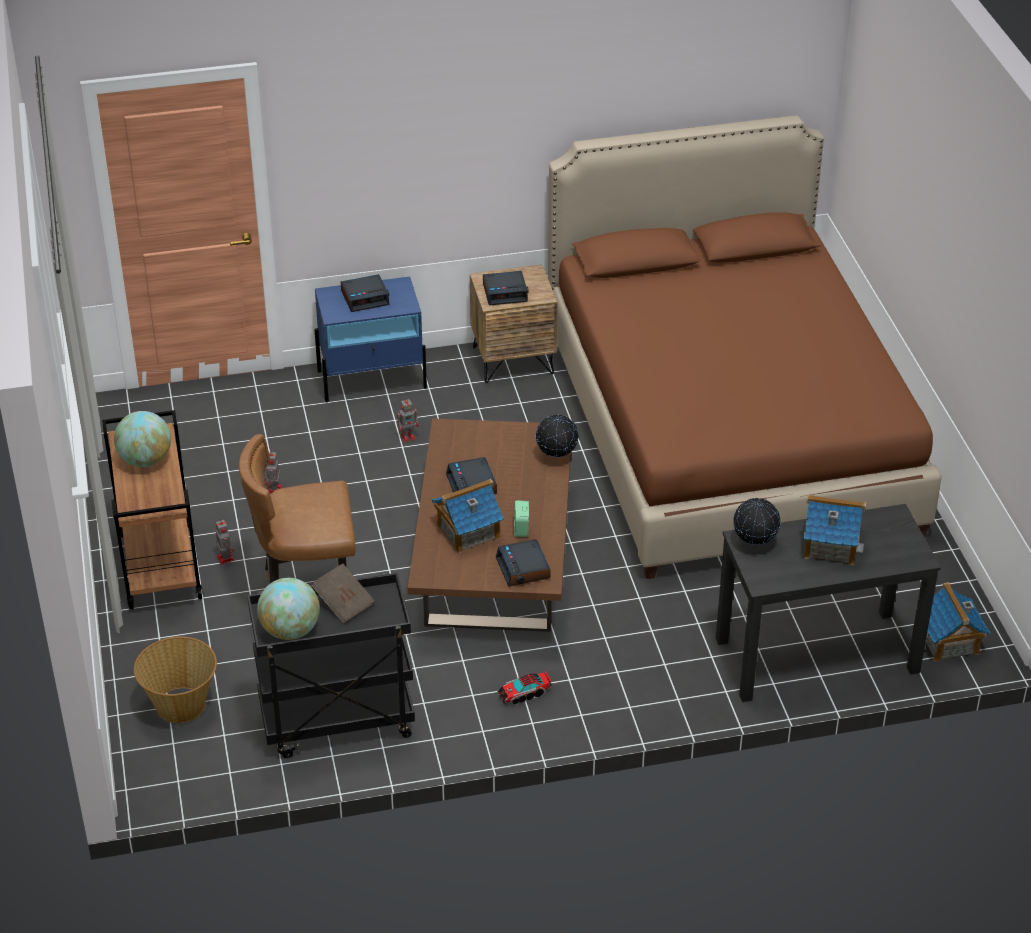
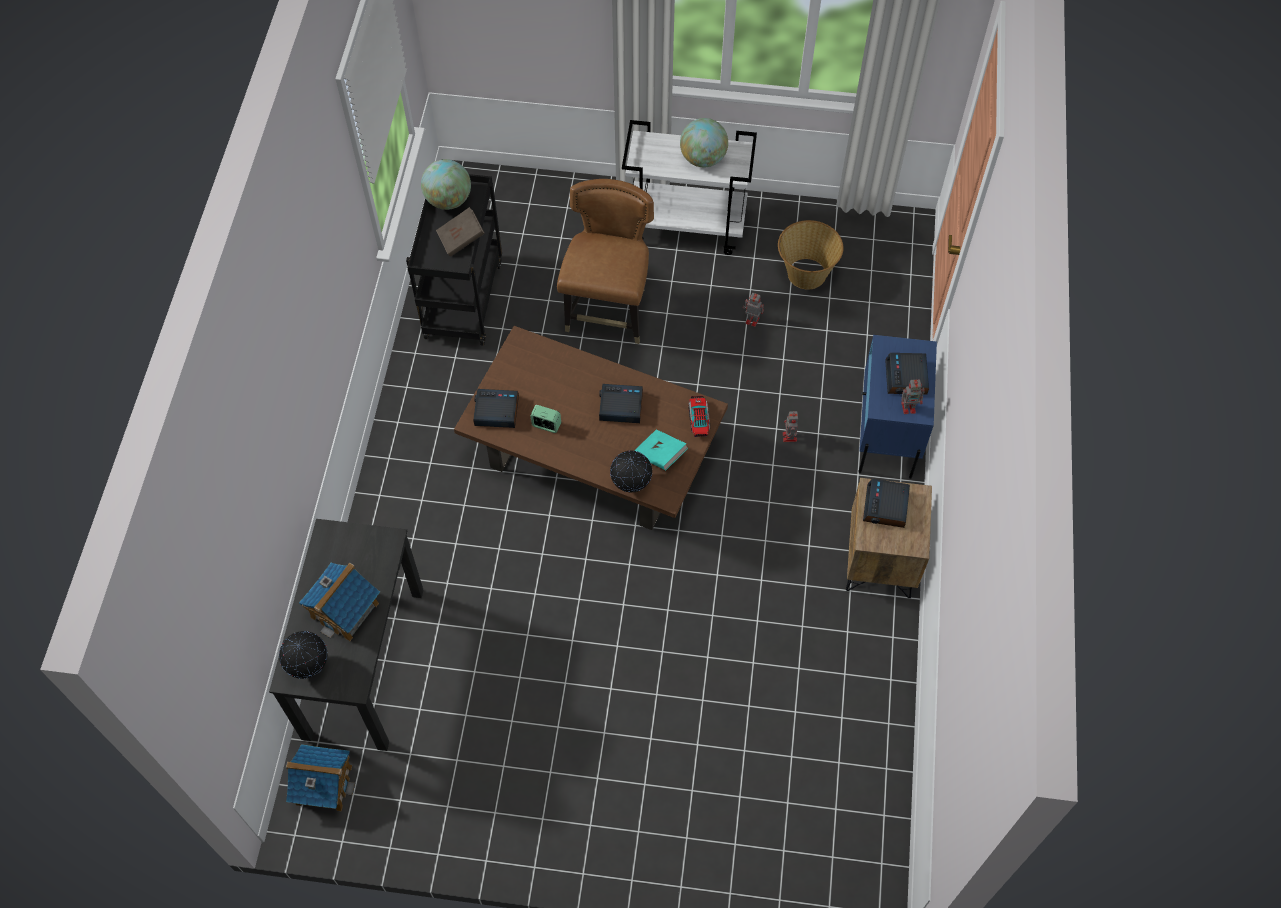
camera: 110 degrees right, 20 degrees up
brown cart [102,410,203,610] -> white cart [622,120,757,255]
basket [134,636,217,723] -> basket moved to [778,220,843,290]
toy robot [216,518,234,564] -> toy robot moved to [901,379,925,414]
toy house [432,479,504,553] -> none
toy truck [498,672,552,705] -> toy truck moved to [688,396,710,437]
brown bed [548,115,942,579] -> none
globe [733,498,781,545] -> globe moved to [279,631,327,679]
none -> turquoise book [634,429,688,471]

